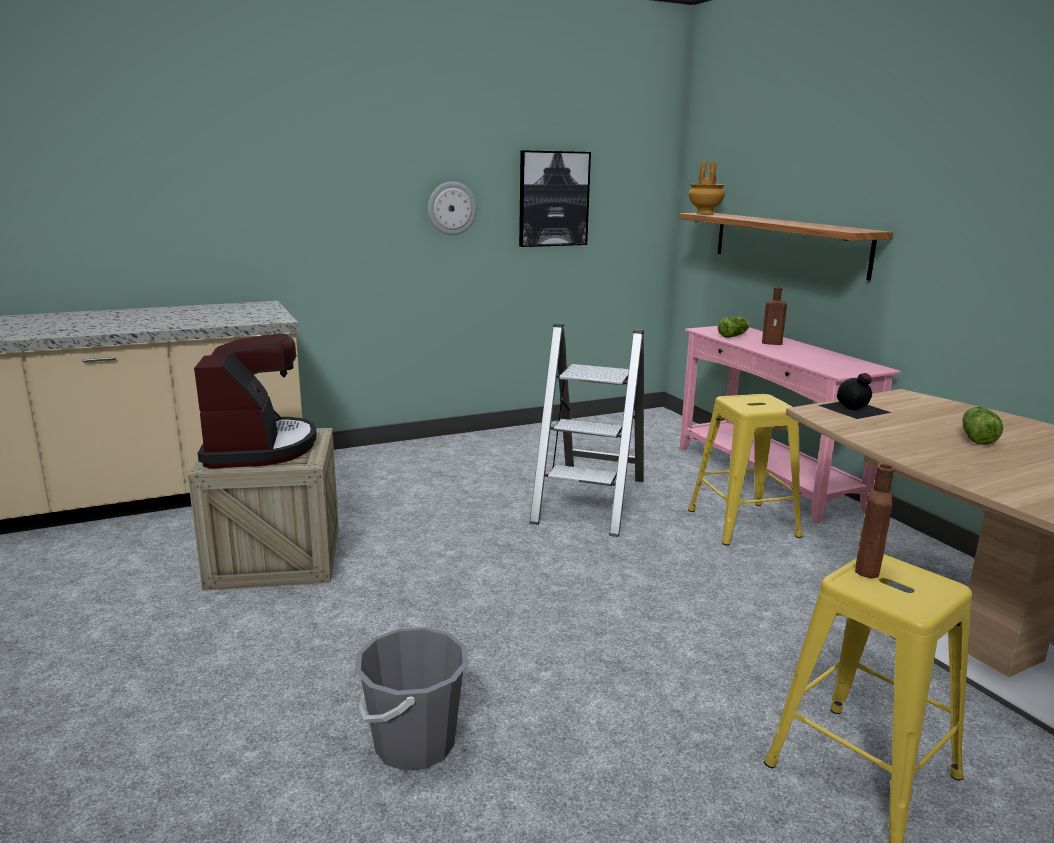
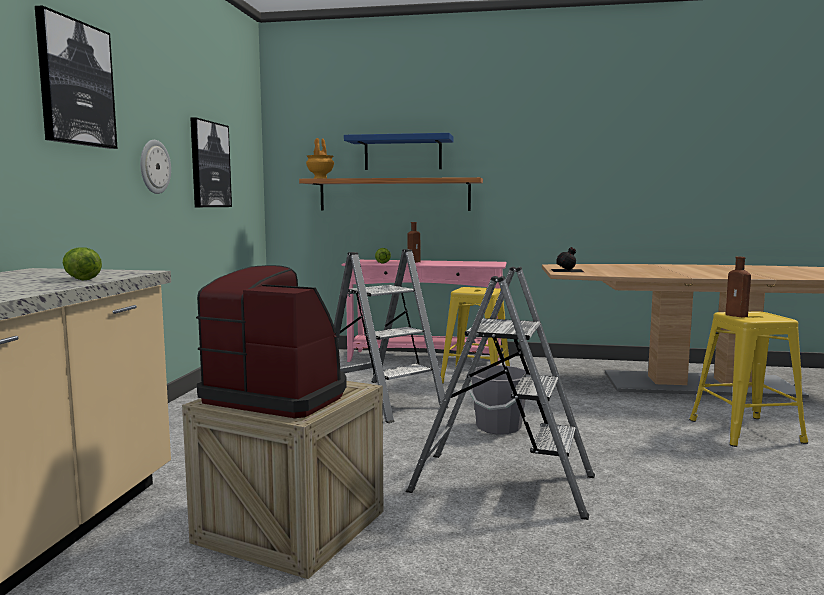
camera: 55 degrees left, 10 degrees down
grey bucket [355,627,469,771] -> grey bucket moved to [468,365,530,434]
lettuce [962,407,1003,445] -> lettuce moved to [63,247,102,280]
none -> picture [35,5,118,149]
none -> blue shelf [344,133,454,170]
none -> grey step ladder [405,267,595,520]

